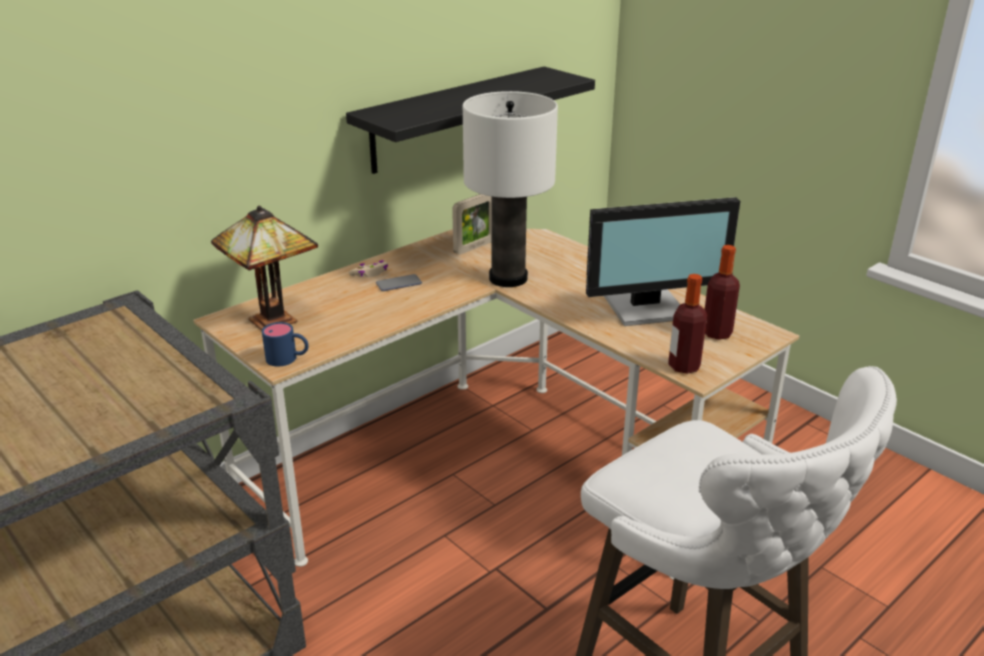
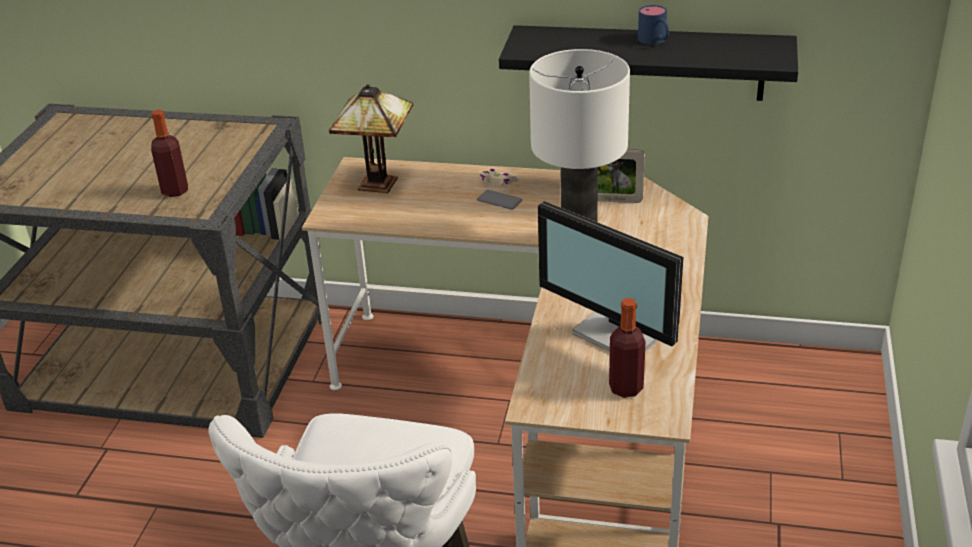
camera: 55 degrees right, 5 degrees up
blue mug [262,322,309,367] -> blue mug moved to [638,5,669,45]
bottle [668,274,707,374] -> bottle moved to [151,109,188,197]

